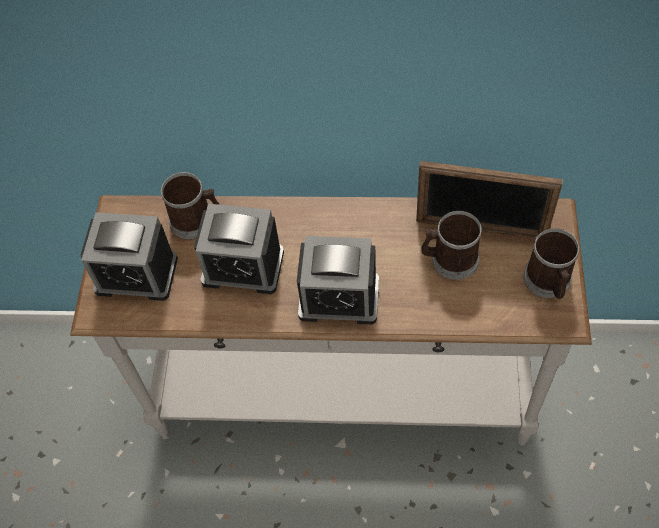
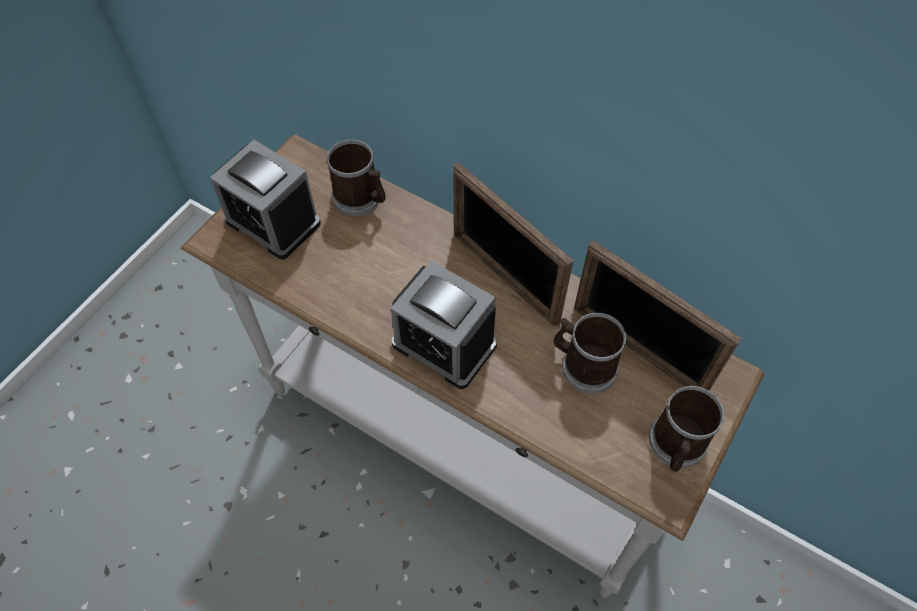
camera: 25 degrees right, 0 degrees up
alarm clock [194,204,284,294] -> none
none -> picture frame [453,162,574,326]

